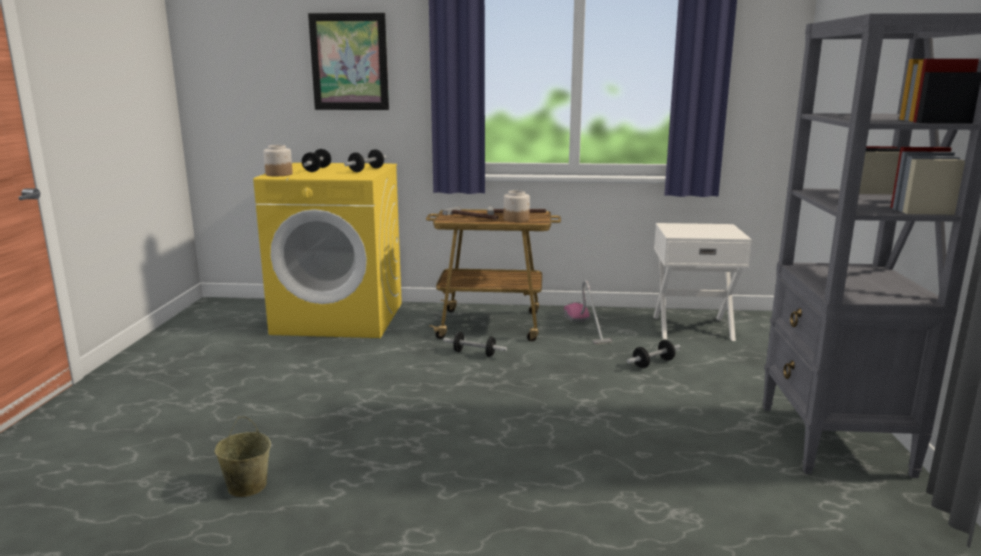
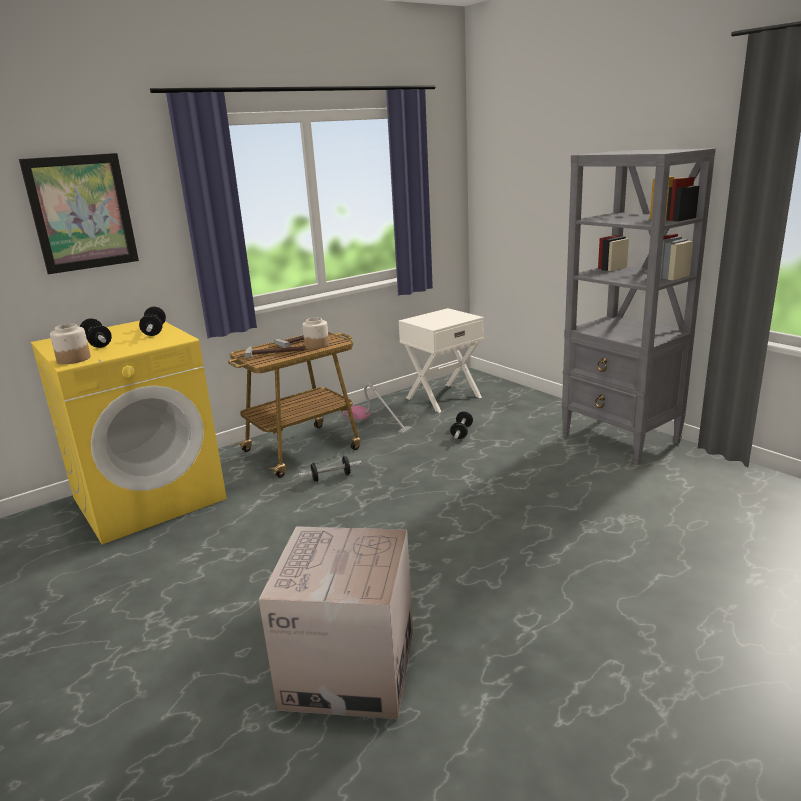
camera: 40 degrees left, 5 degrees up
beige bucket [214,416,271,497] -> cardboard box [259,526,413,719]

